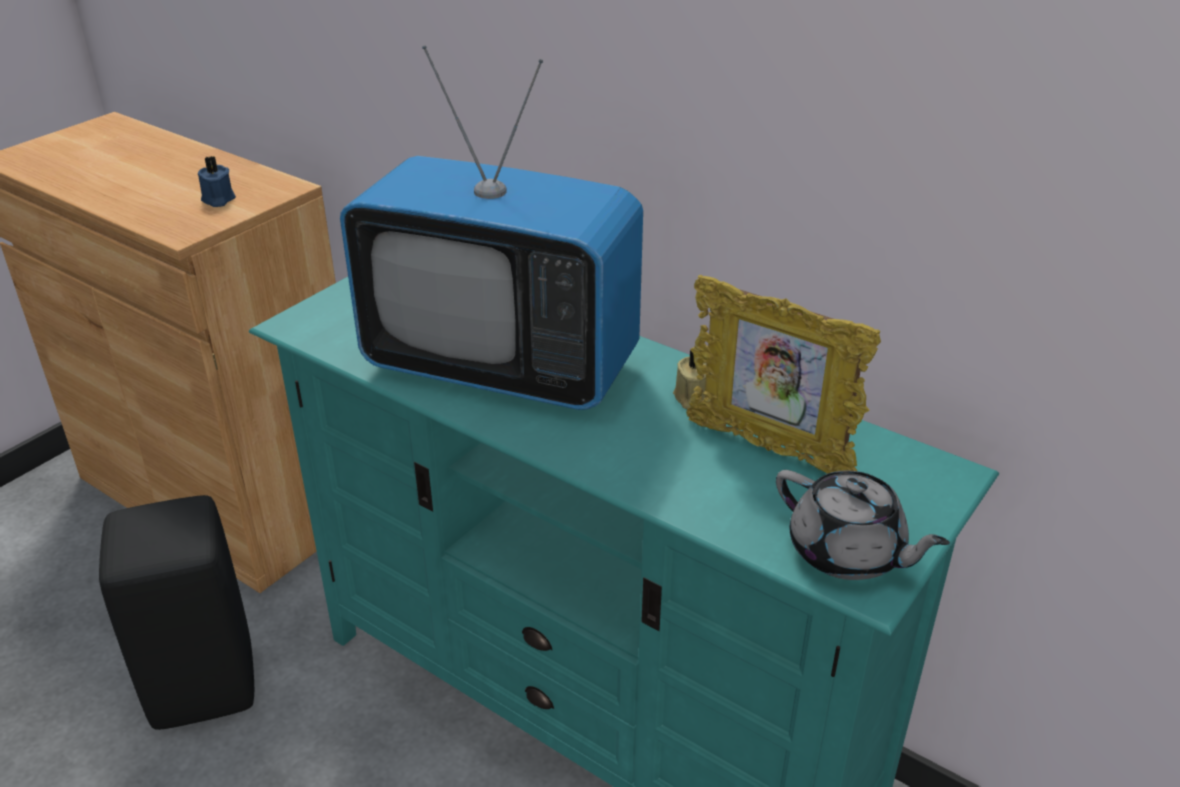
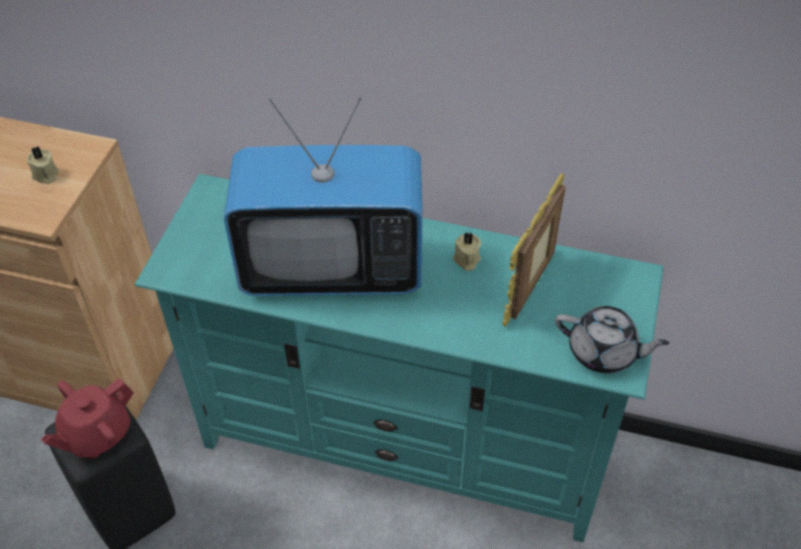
camera: 20 degrees left, 15 degrees up
blue candle [198,156,236,207] -> beige candle [27,147,59,184]
picture frame [686,275,881,474] -> picture frame turned 105 degrees clockwise [502,173,566,327]
none -> red teapot [40,378,134,459]

